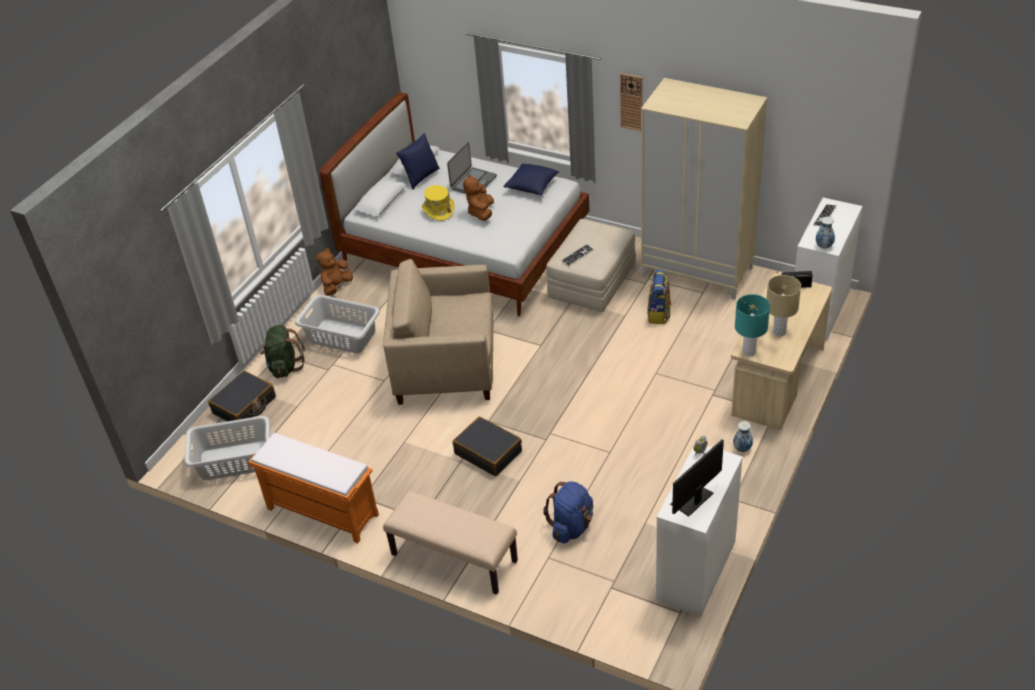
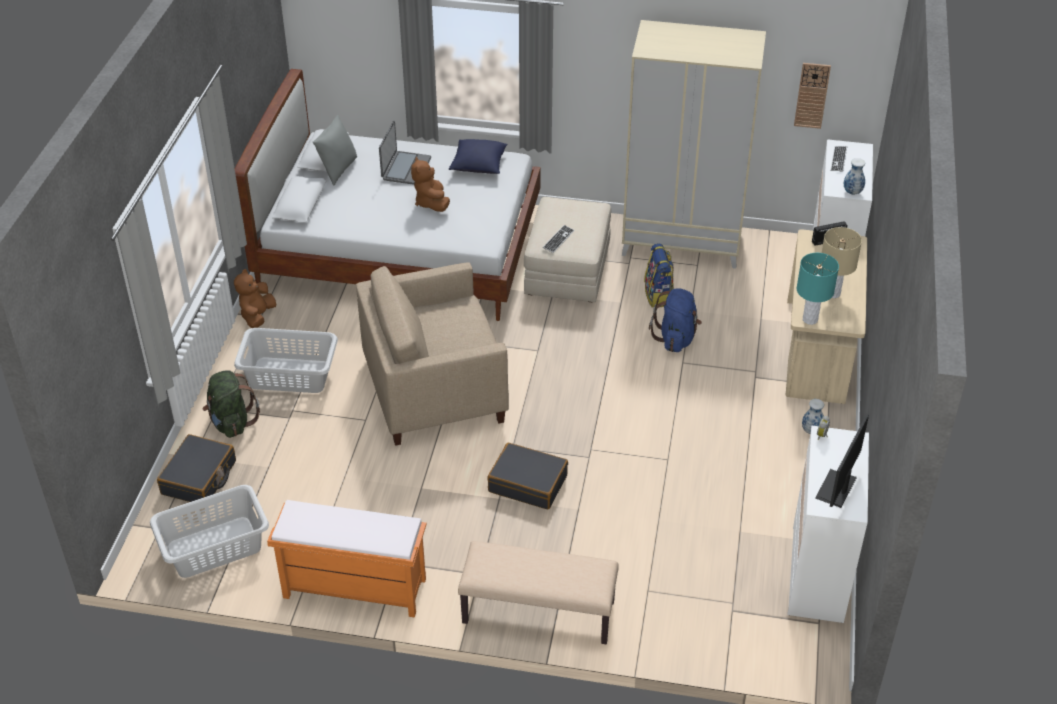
camera: 20 degrees left, 0 degrees up
blue pillow [396,133,440,190] -> grey pillow [313,115,357,186]
yellow hat [422,185,454,221] -> none
blue backpack [543,481,593,544] -> blue backpack moved to [649,288,702,352]
wall clock [620,73,642,131] -> wall clock moved to [794,63,831,129]

